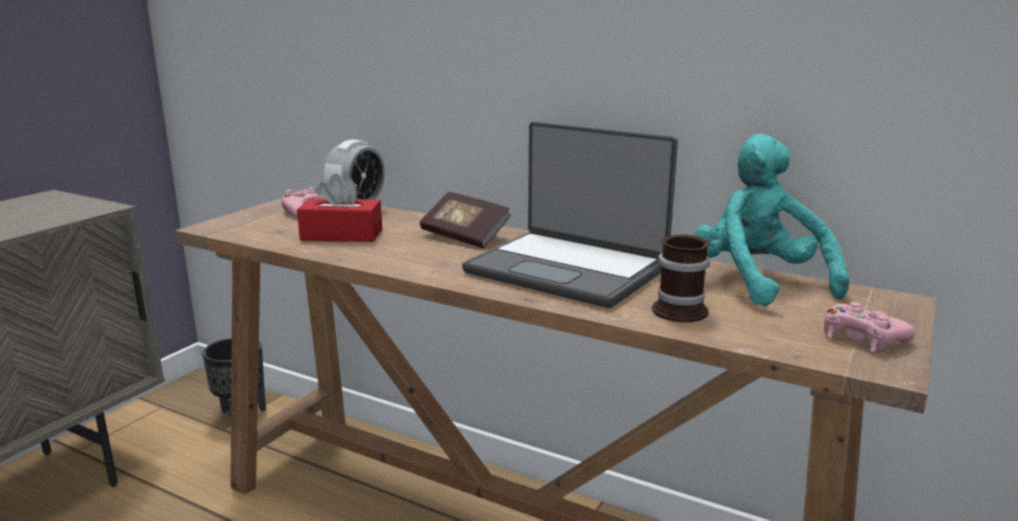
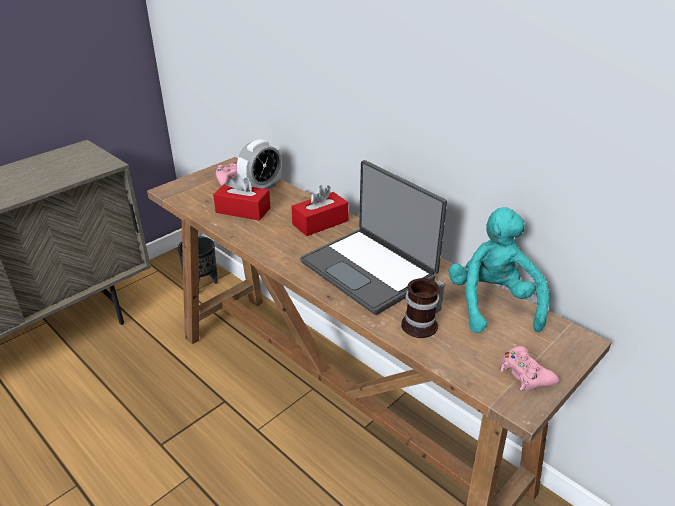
camera: 15 degrees right, 15 degrees up
book [420,192,511,248] -> red tissue box [291,185,349,236]

